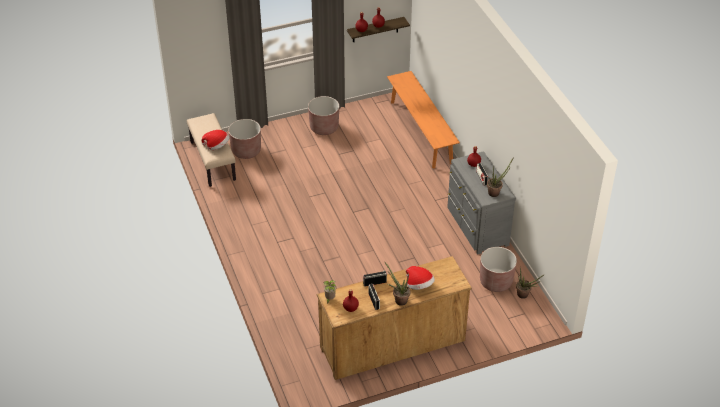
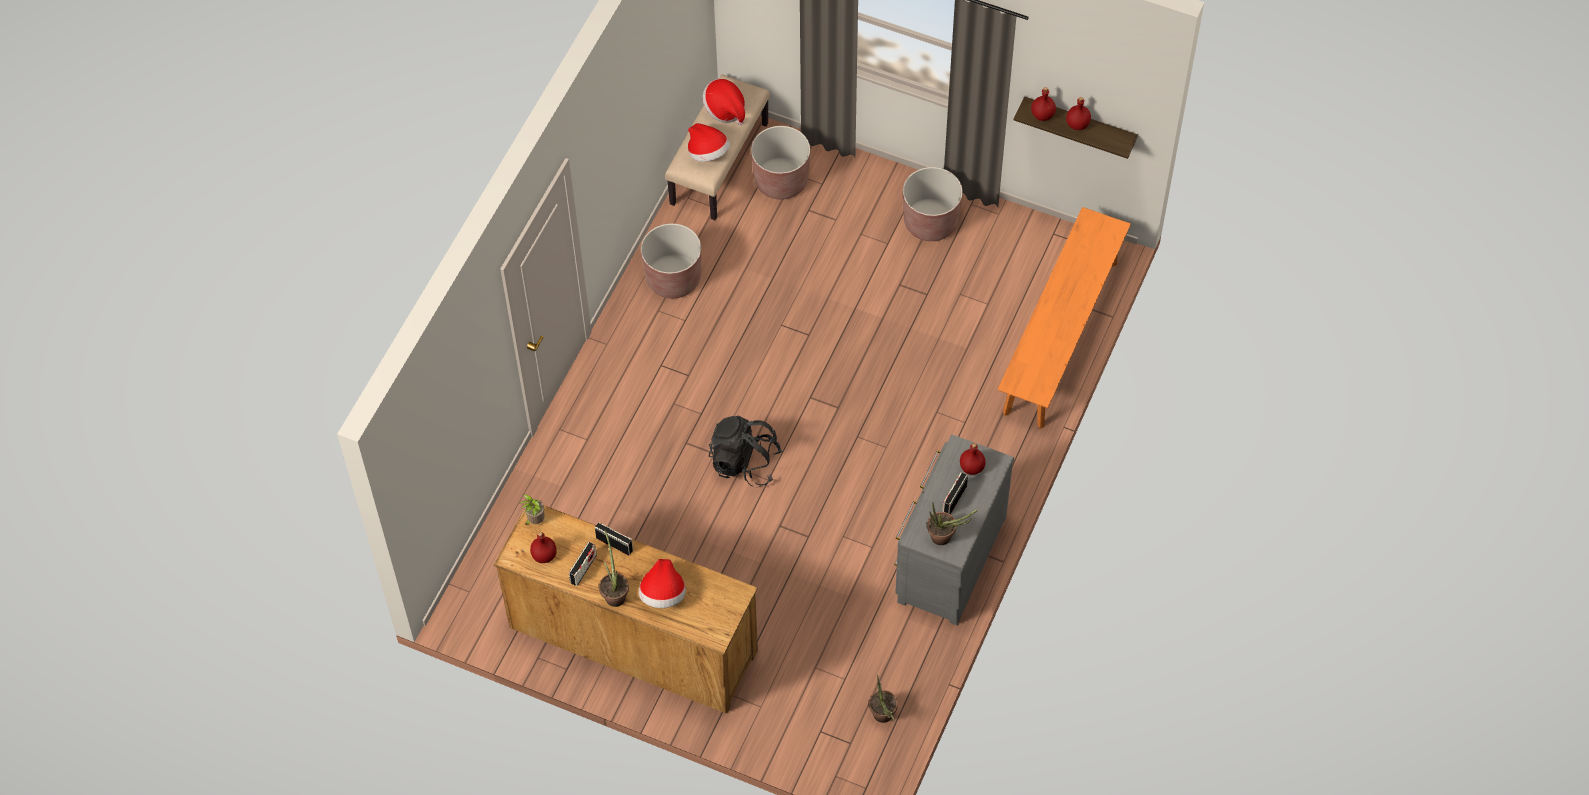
camera: 45 degrees right, 15 degrees up
brown planter [480,247,517,292] -> brown planter moved to [641,223,701,298]
none -> hat [703,79,745,125]
none -> black backpack [709,416,783,487]

